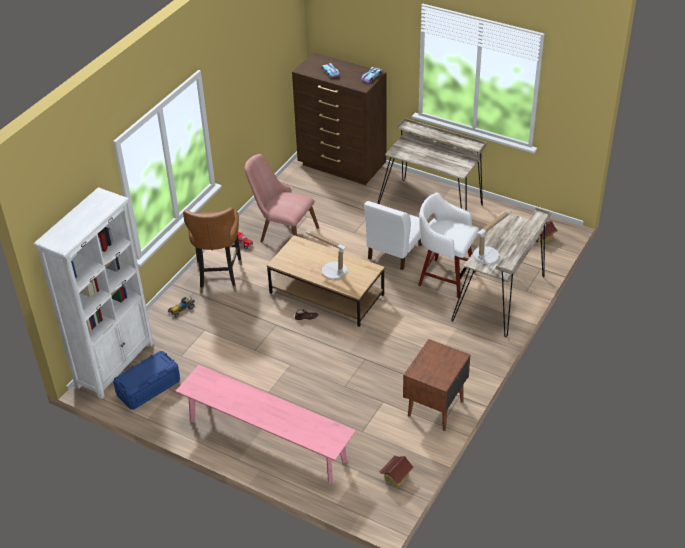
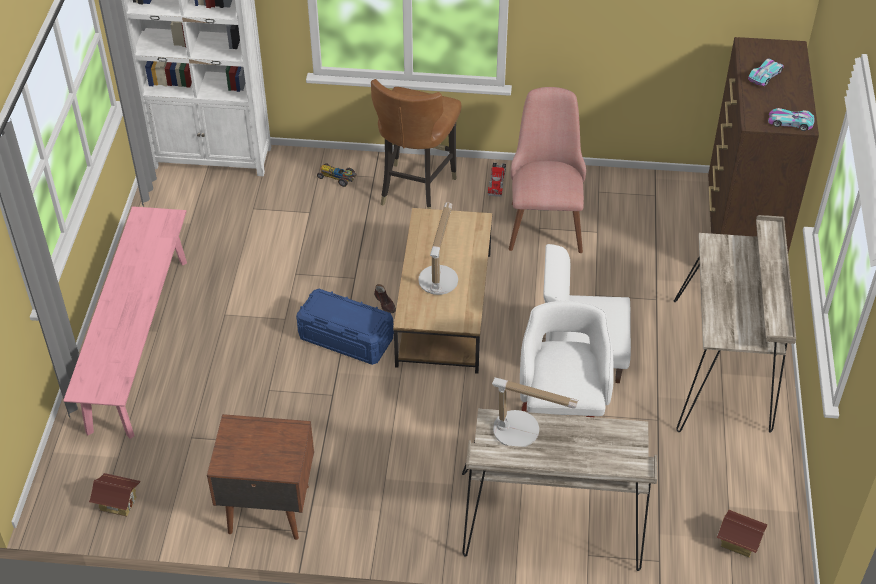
camera: 65 degrees right, 5 degrees up
blue storage box [113,351,180,409] -> blue storage box moved to [296,289,394,365]
brown chair [183,207,242,294] -> brown chair turned 45 degrees counterclockwise [371,79,461,209]

